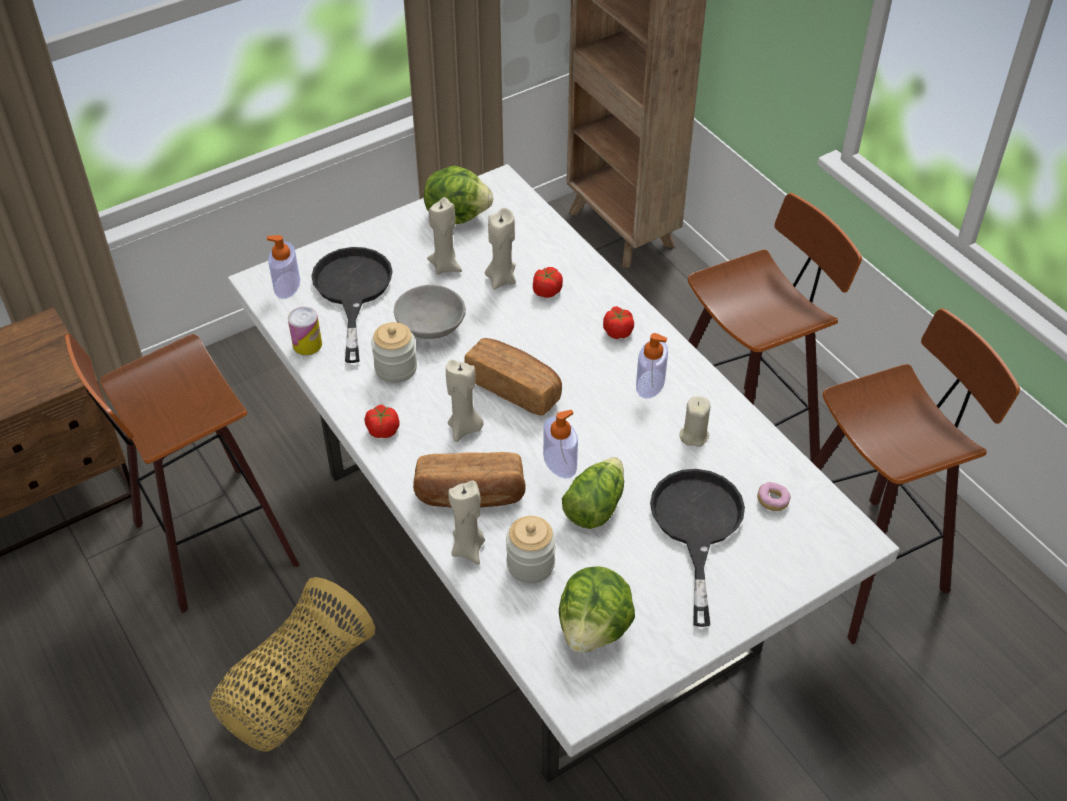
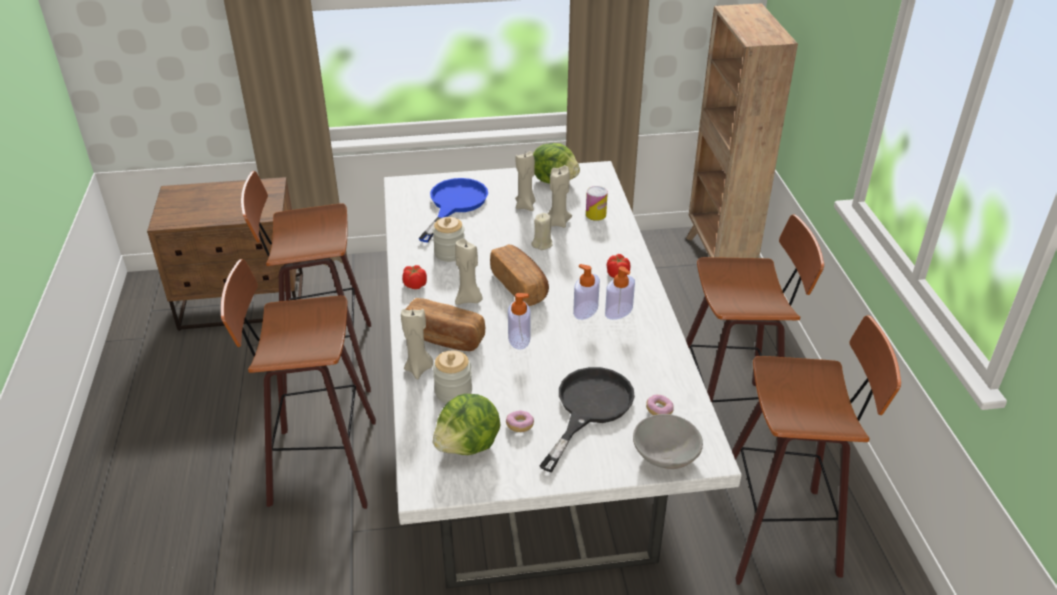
camera: 25 degrees right, 10 degrees down
basket [210,577,375,752] -> stool [221,259,376,509]
soap dispenser [267,235,300,299] -> soap dispenser moved to [573,264,600,320]
can [288,307,322,355] -> can moved to [586,186,608,221]
black frying pan [311,247,393,363] -> blue frying pan [419,178,488,243]
grey bowl [394,285,466,339] -> grey bowl moved to [633,414,703,469]
tomato [533,267,563,298] -> none
lettuce [562,457,624,529] -> none
beige candle [679,396,710,447] -> beige candle moved to [531,213,553,250]
none -> donut [506,410,534,432]

